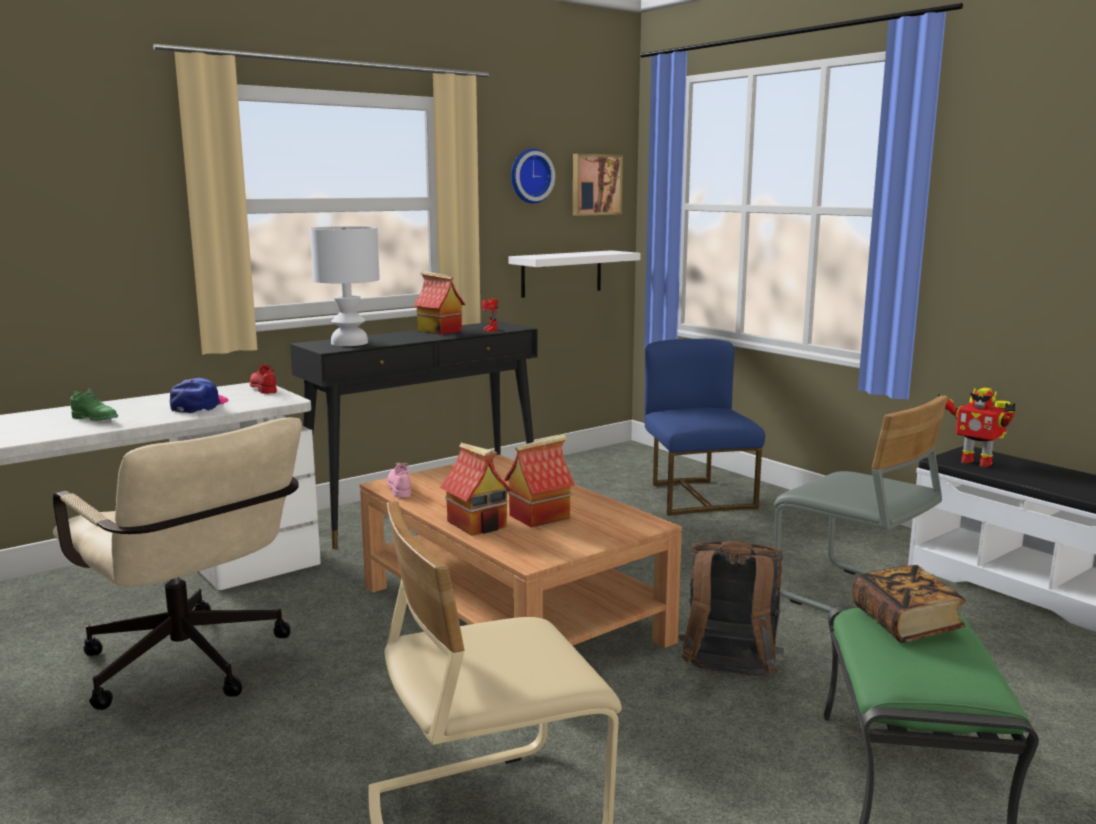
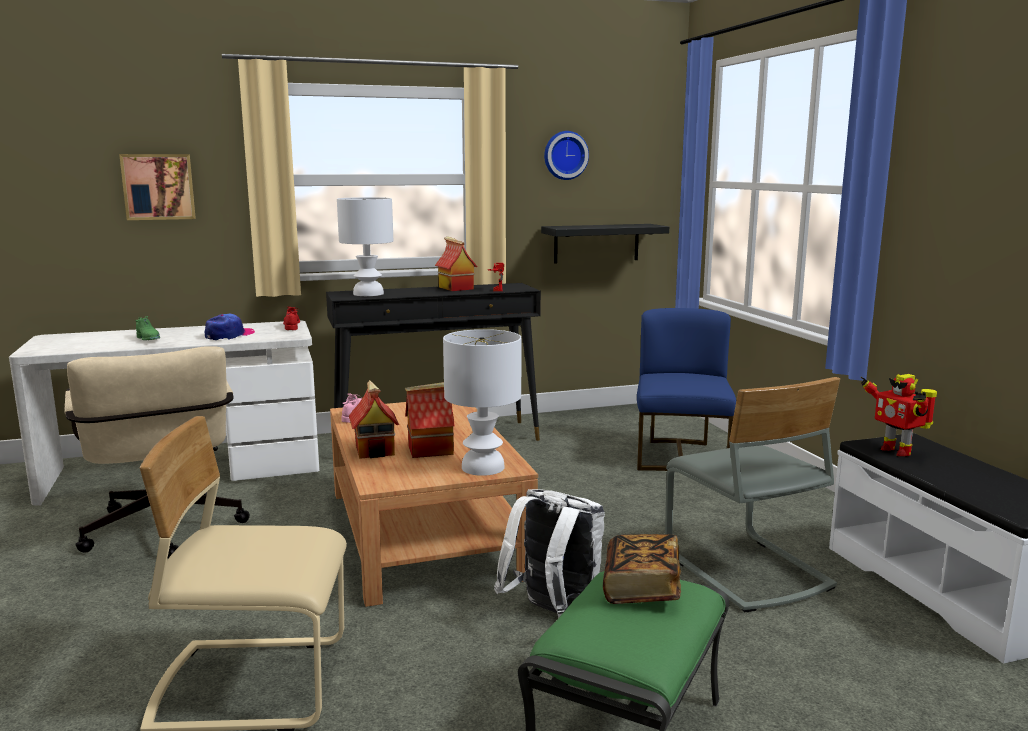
camera: 20 degrees right, 0 degrees up
white shelf [508,250,640,298] -> black shelf [541,224,669,263]
picture [573,154,623,216] -> picture moved to [119,154,196,220]
brown backpack [678,541,784,676] -> white backpack [494,489,605,617]
none -> white table lamp [443,329,521,476]

